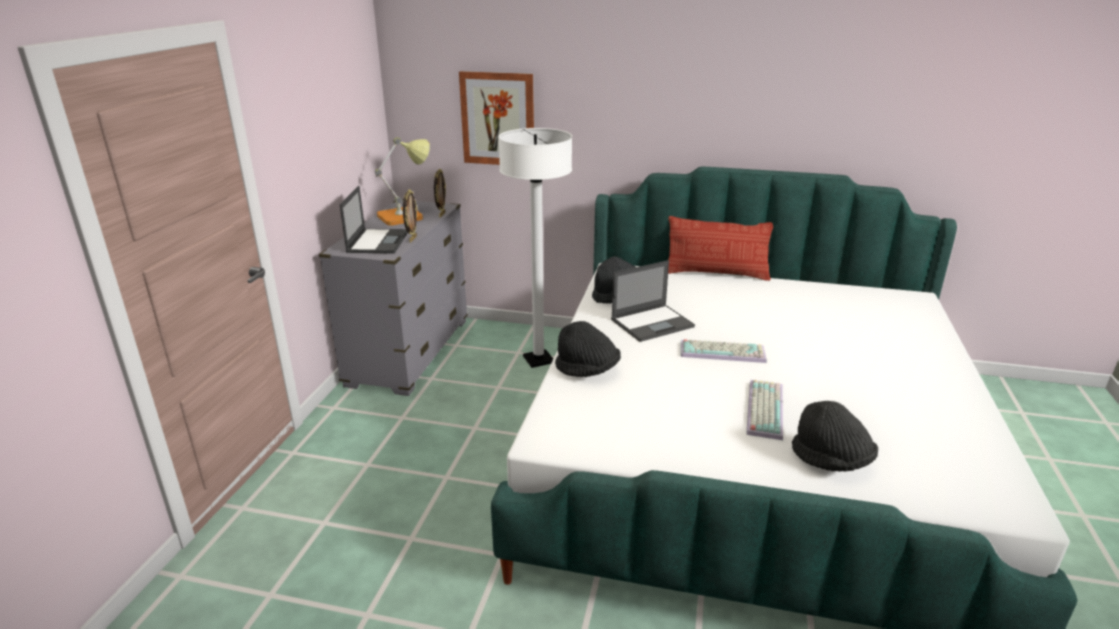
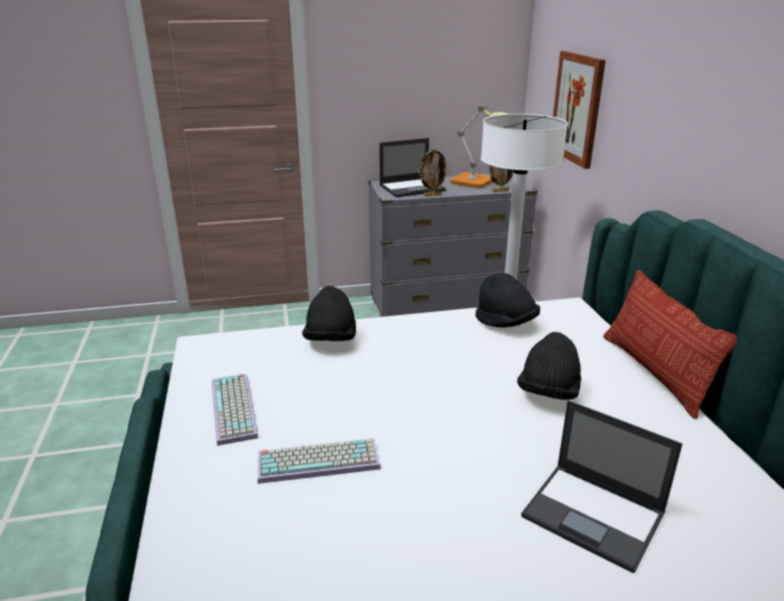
camera: 65 degrees right, 0 degrees up
laptop [611,260,695,342] -> laptop moved to [521,400,682,574]
keyboard [680,339,767,363] -> keyboard moved to [212,374,258,446]
black hat [792,401,878,472] -> black hat moved to [517,332,581,400]

